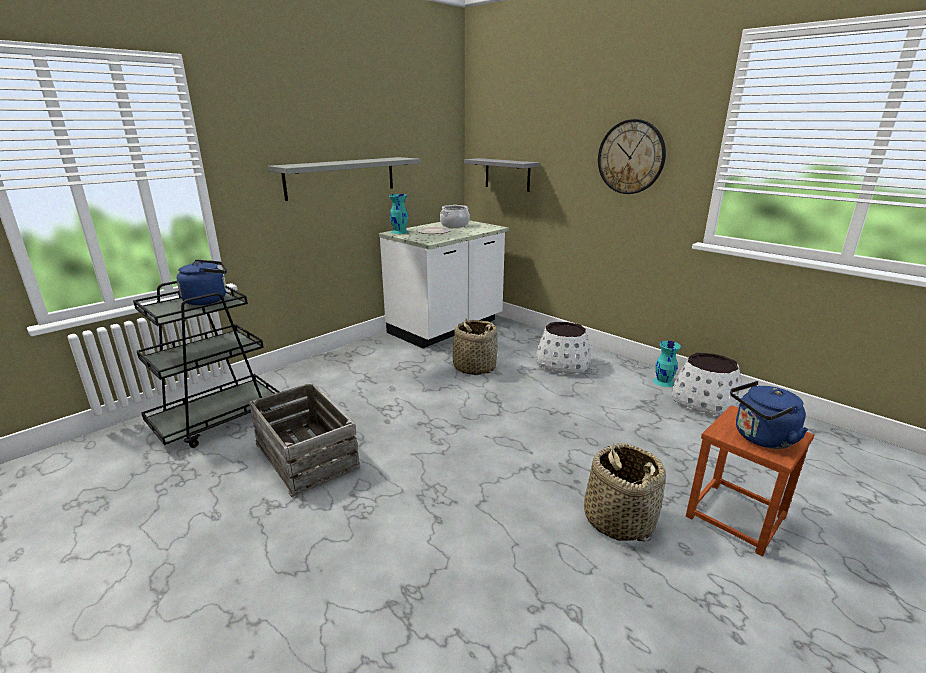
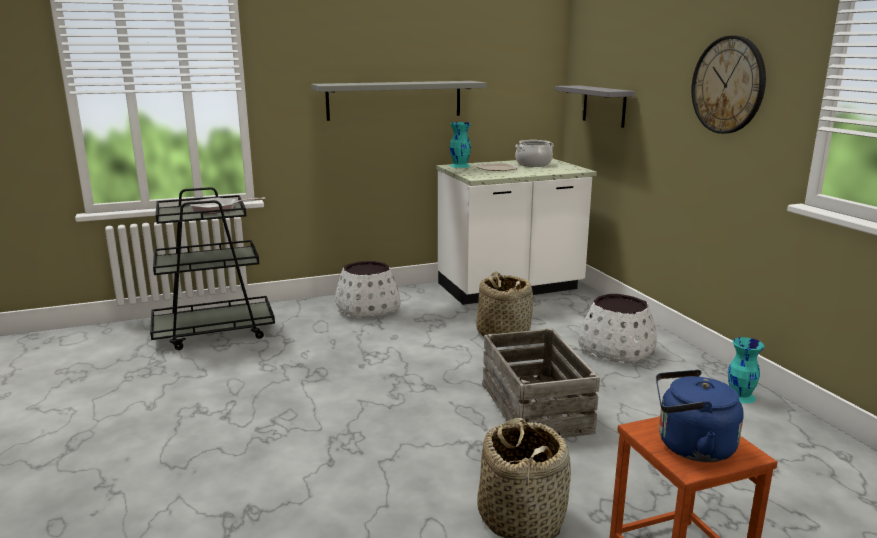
camera: 25 degrees right, 5 degrees down
blue kettle [176,260,227,305] -> frying pan [190,197,265,214]
crate [249,382,360,497] -> crate moved to [482,328,600,438]
white planter [671,353,742,416] -> white planter moved to [335,261,401,318]

